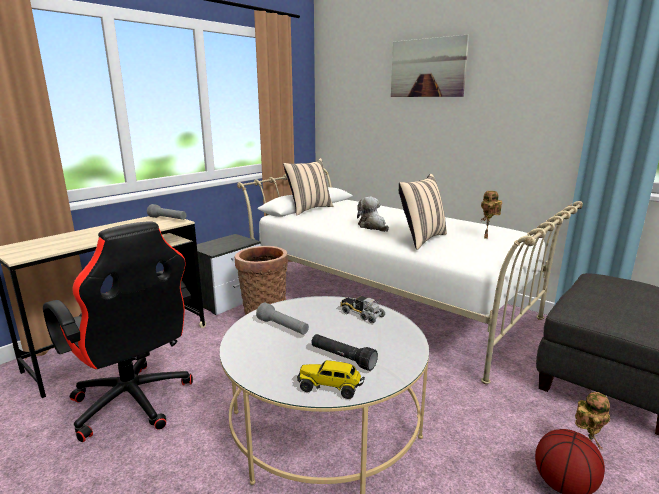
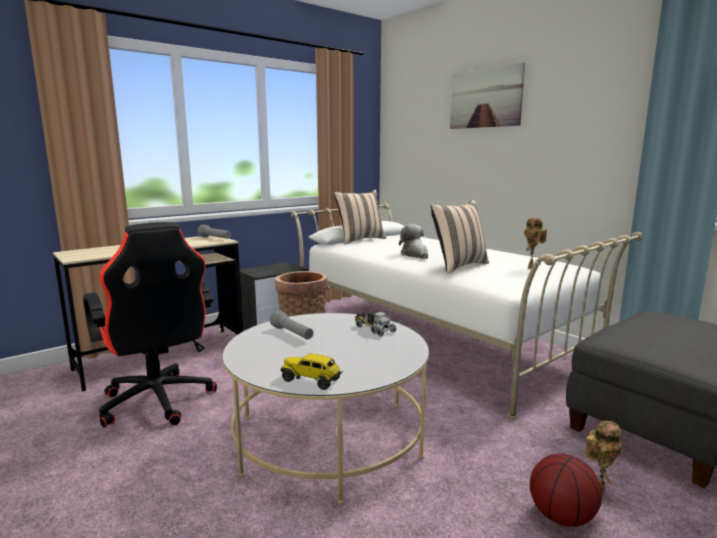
camera: 10 degrees right, 5 degrees down
black flashlight [311,334,378,371] -> none

